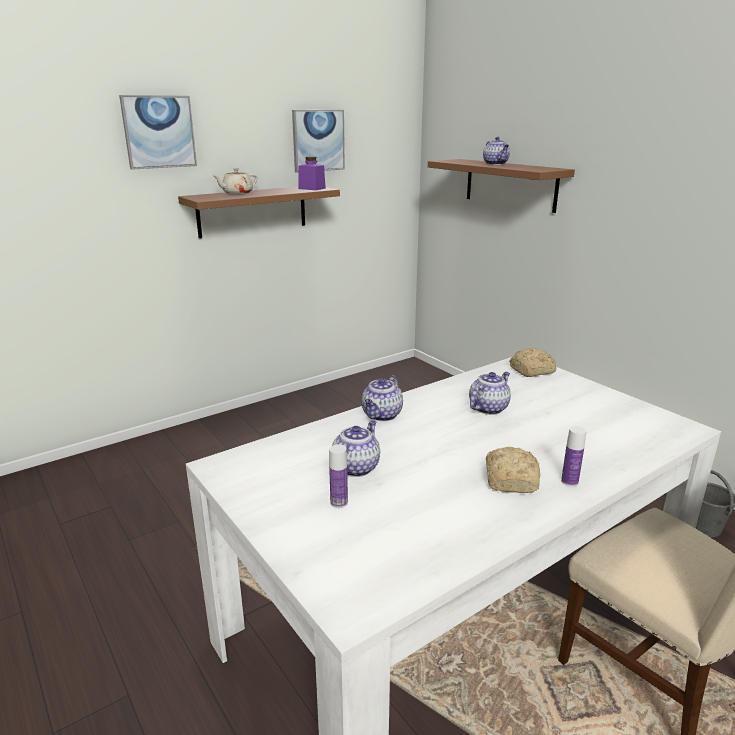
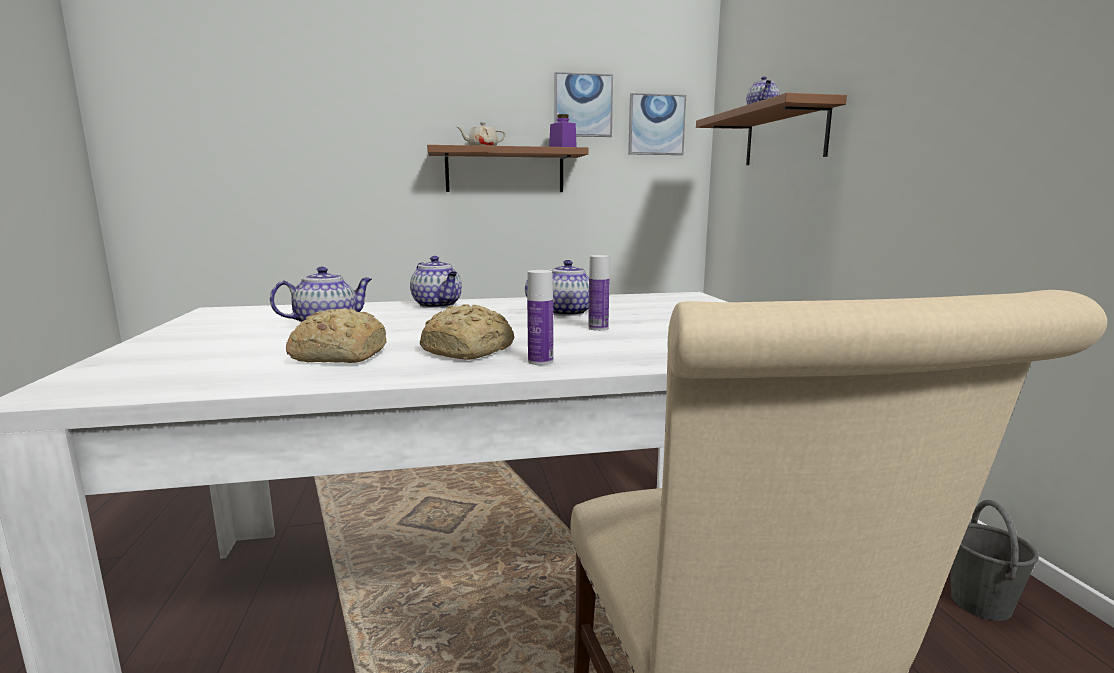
camera: 25 degrees right, 10 degrees down
picture [119,95,197,170] -> picture moved to [628,93,686,155]
bottle [329,444,348,508] -> bottle moved to [588,255,610,331]
teapot [361,376,403,421] -> teapot turned 90 degrees counterclockwise [410,256,462,308]
bread [509,348,556,377] -> bread moved to [286,309,386,363]

